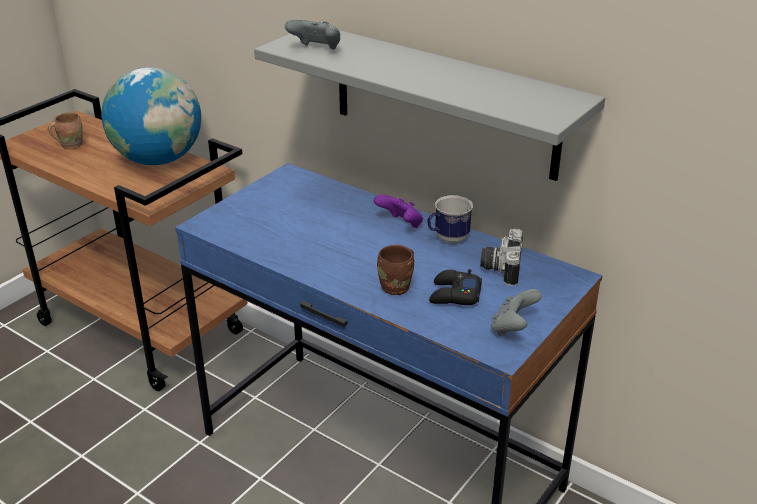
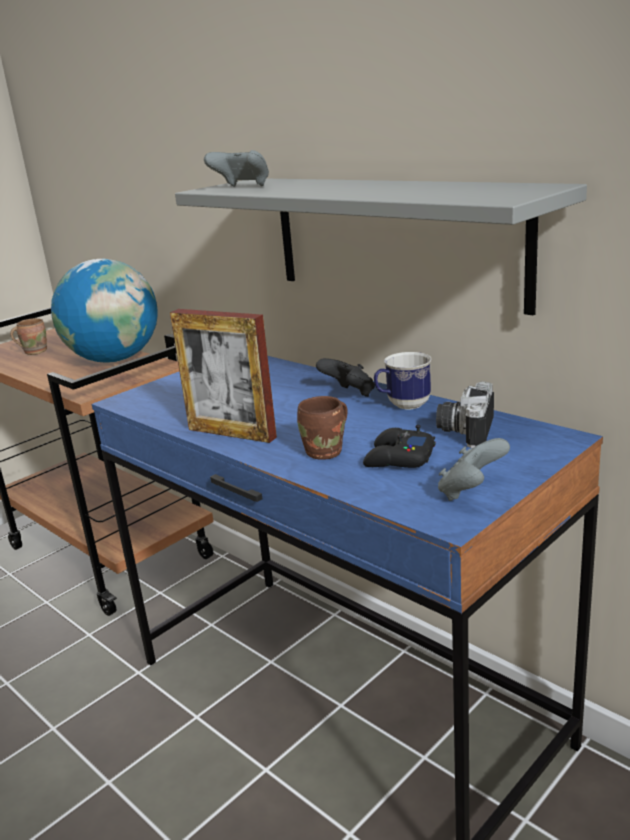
camera: 10 degrees right, 10 degrees down
purple game controller [374,194,423,228] -> black game controller [316,358,375,397]
none -> picture frame [170,309,277,443]

